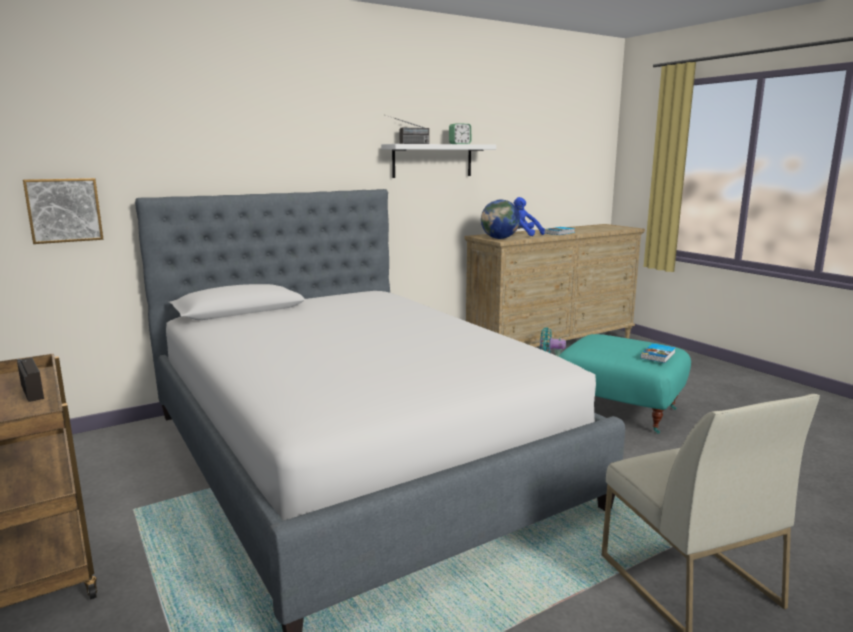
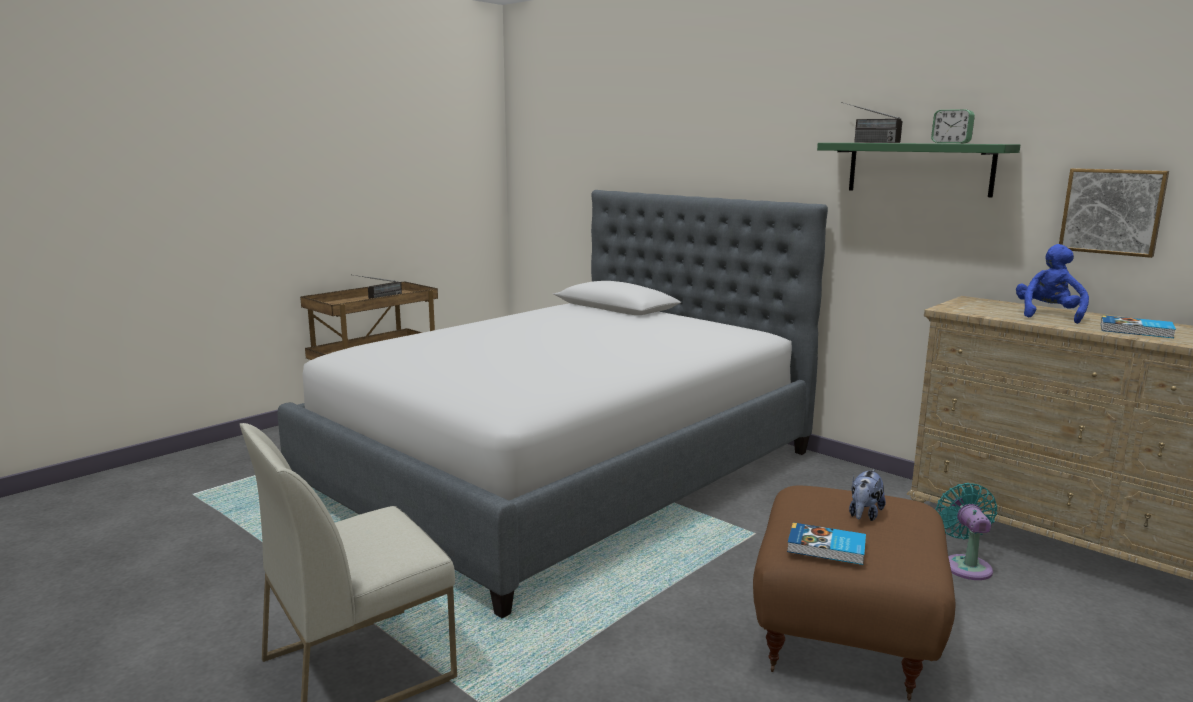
camera: 75 degrees right, 0 degrees up
picture [23,178,104,244] -> picture moved to [1059,168,1169,258]
white shelf [381,144,496,178] -> green shelf [817,143,1020,197]
globe [481,200,520,239] -> none
turquoise ottoman [559,334,691,433] -> brown ottoman [753,486,956,701]
none -> plush toy [849,469,886,521]

